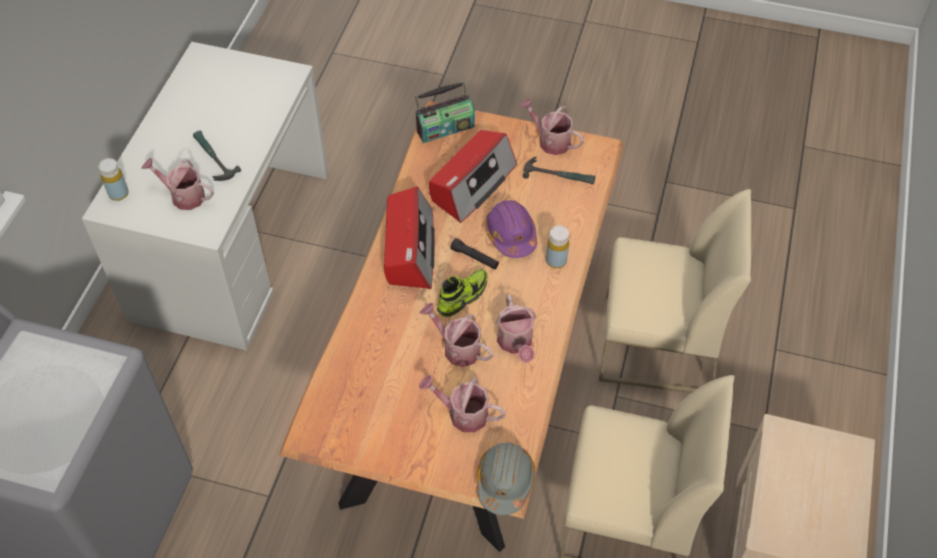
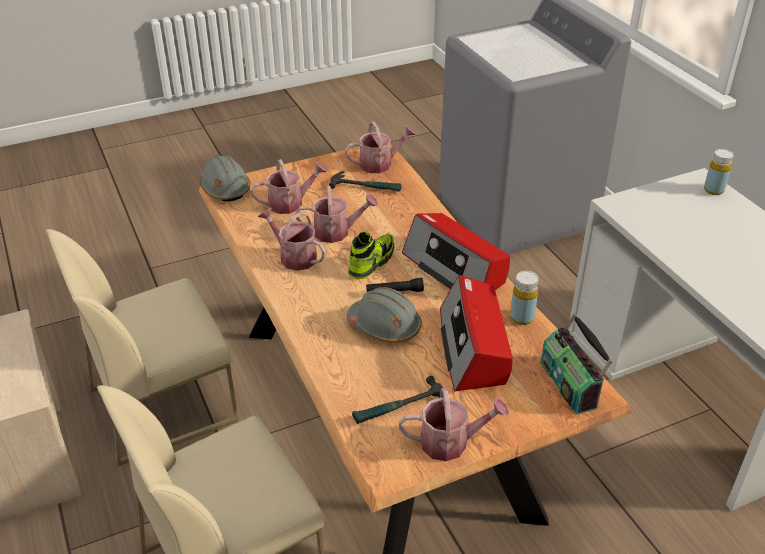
camera: 140 degrees right, 15 degrees down
watering can [141,158,214,210] -> watering can moved to [345,122,416,173]
hammer [193,131,241,181] -> hammer moved to [329,171,402,191]
radio [415,81,475,143] -> radio turned 45 degrees counterclockwise [541,314,612,414]
shoe [437,269,488,317] -> shoe turned 150 degrees counterclockwise [348,231,394,279]
purple hard hat [485,200,537,258] -> grey hard hat [347,287,422,343]
yellow bottle [546,225,569,268] -> yellow bottle moved to [510,271,539,325]

